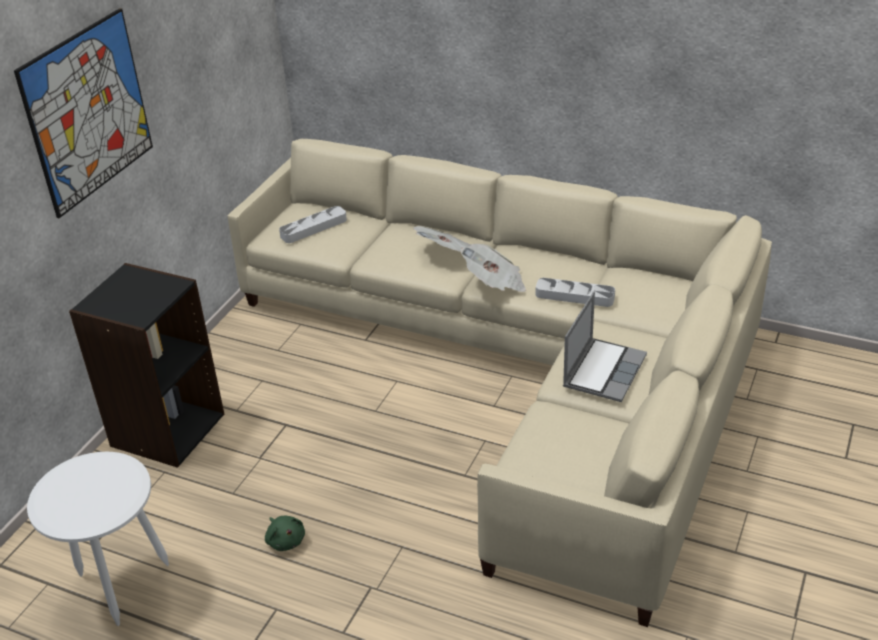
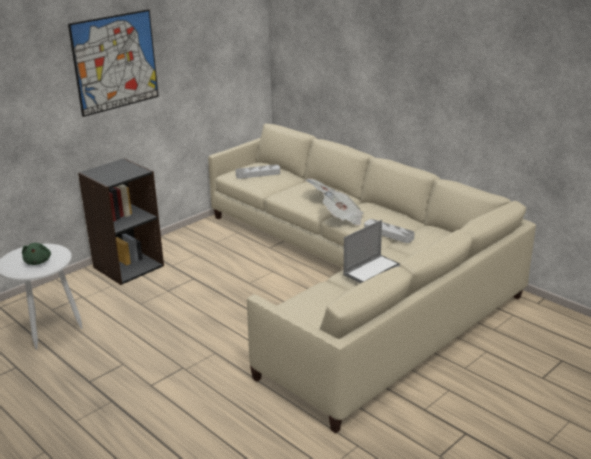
camera: 20 degrees right, 10 degrees down
green plush toy [265,516,305,551] -> green plush toy moved to [22,243,51,265]

